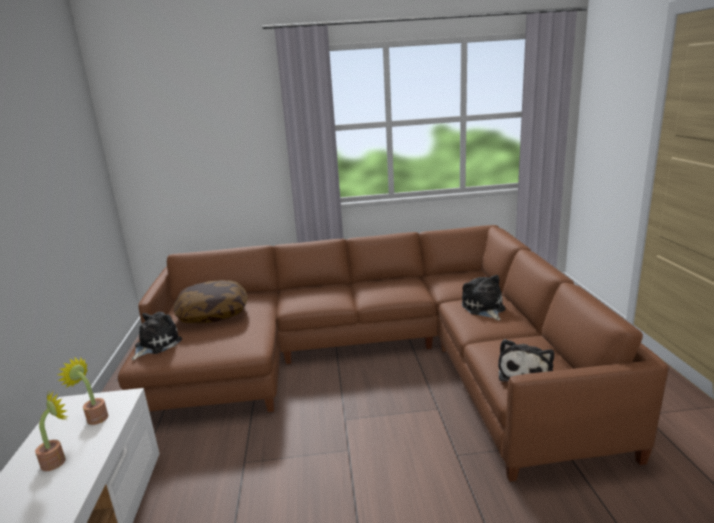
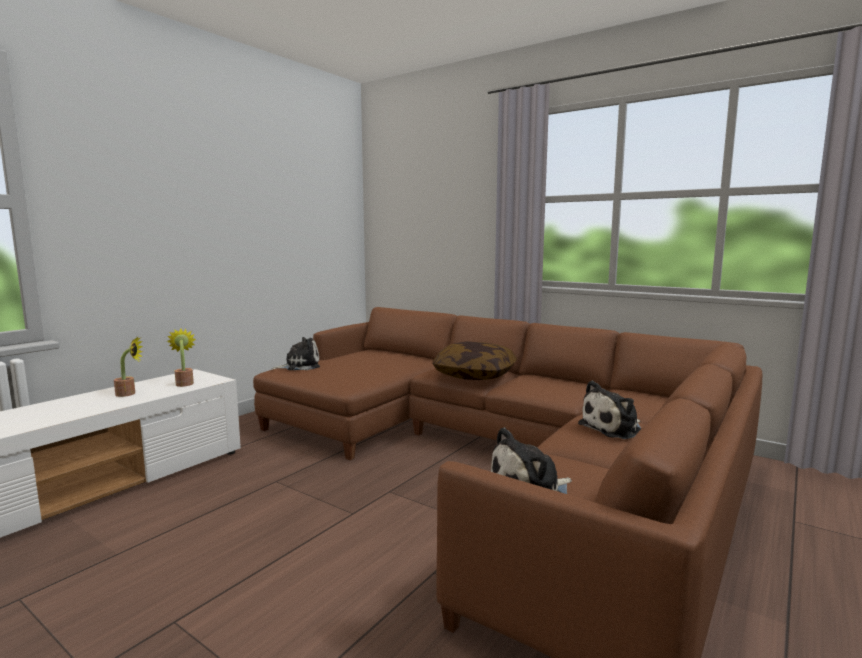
camera: 40 degrees right, 10 degrees down
pillow [174,280,247,323] -> pillow moved to [432,341,517,380]
plush toy [462,275,506,320] -> plush toy turned 150 degrees counterclockwise [578,381,641,439]

